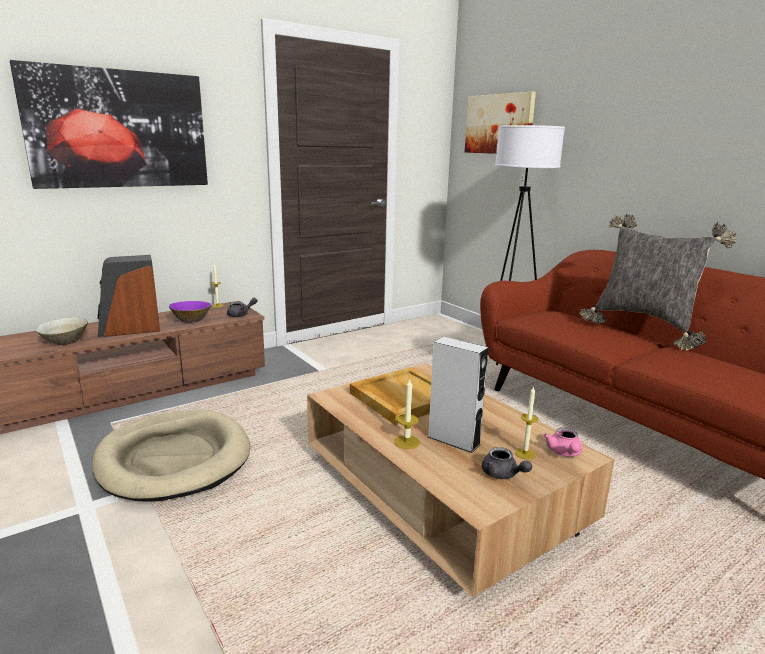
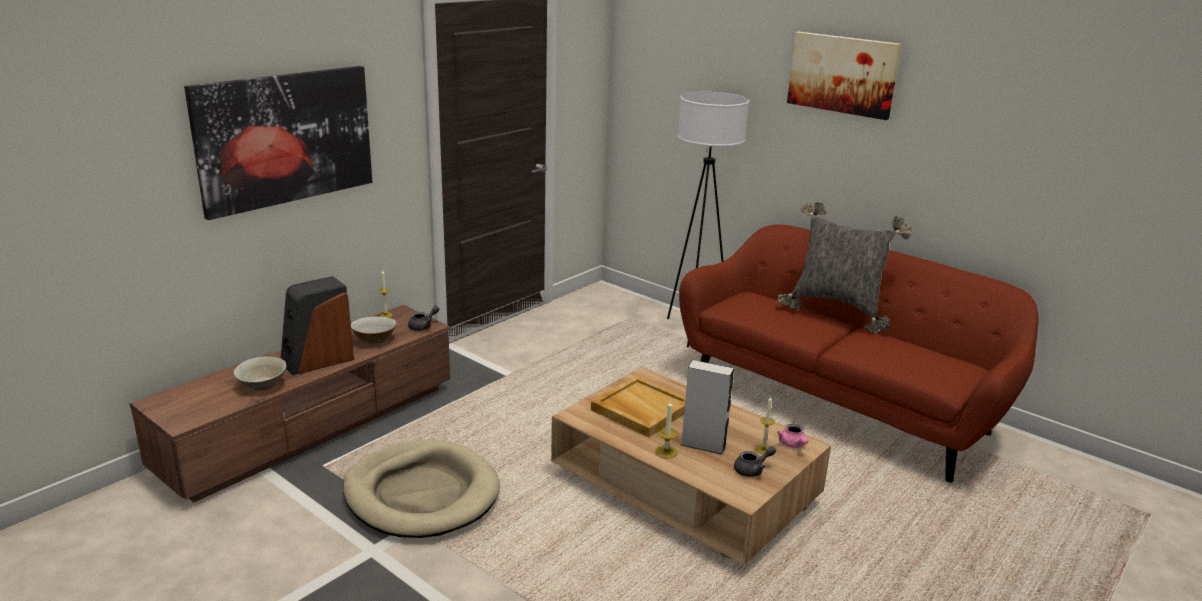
camera: 15 degrees left, 5 degrees up
purple bowl [169,301,211,323] -> beige bowl [351,316,396,344]
picture [465,91,536,154] -> picture moved to [787,32,902,120]
grey teapot [482,447,532,479] -> grey teapot turned 60 degrees counterclockwise [734,446,776,477]

